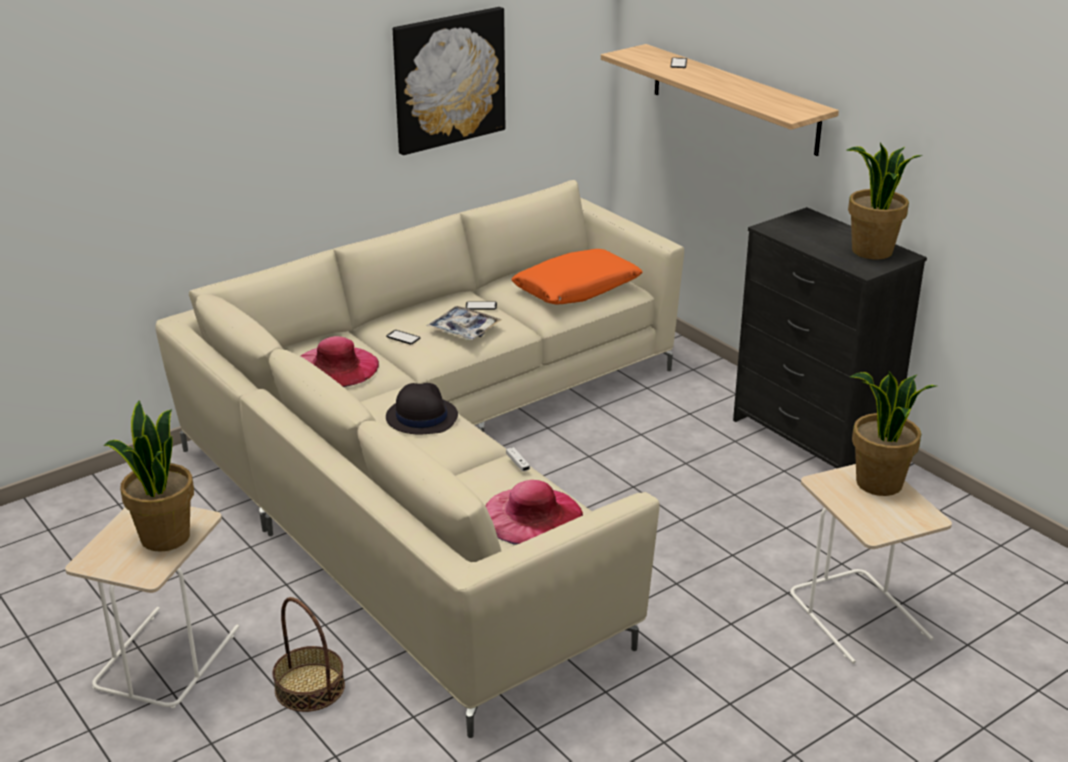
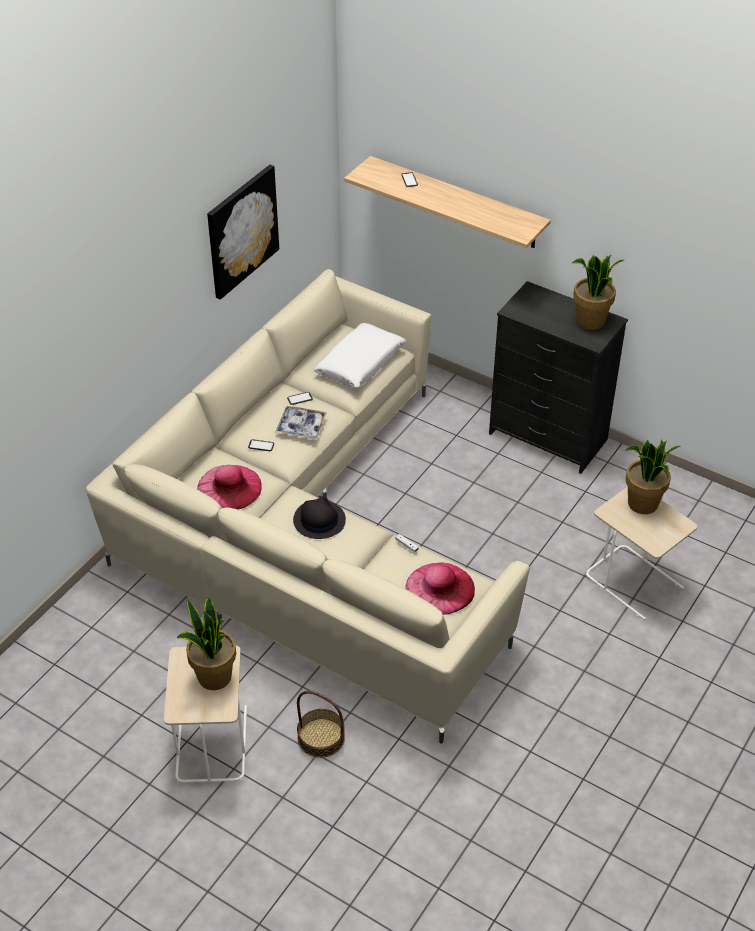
camera: 20 degrees left, 15 degrees up
orange pillow [511,249,643,304] -> white pillow [313,323,406,388]

